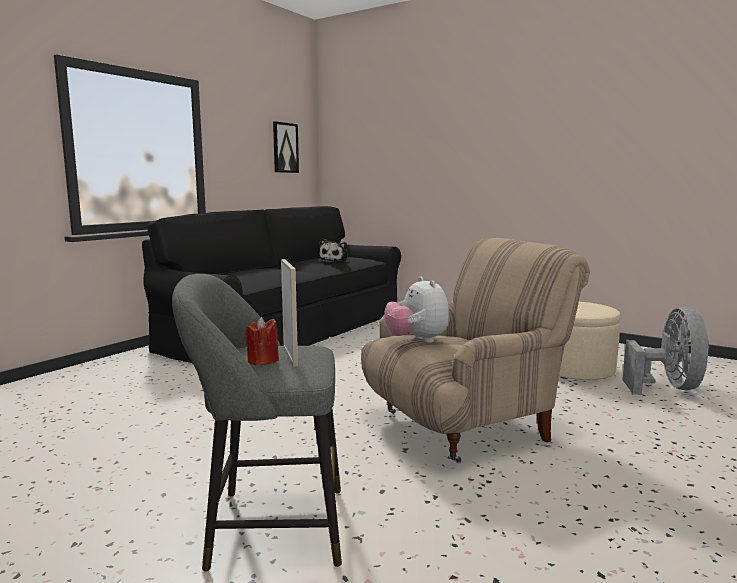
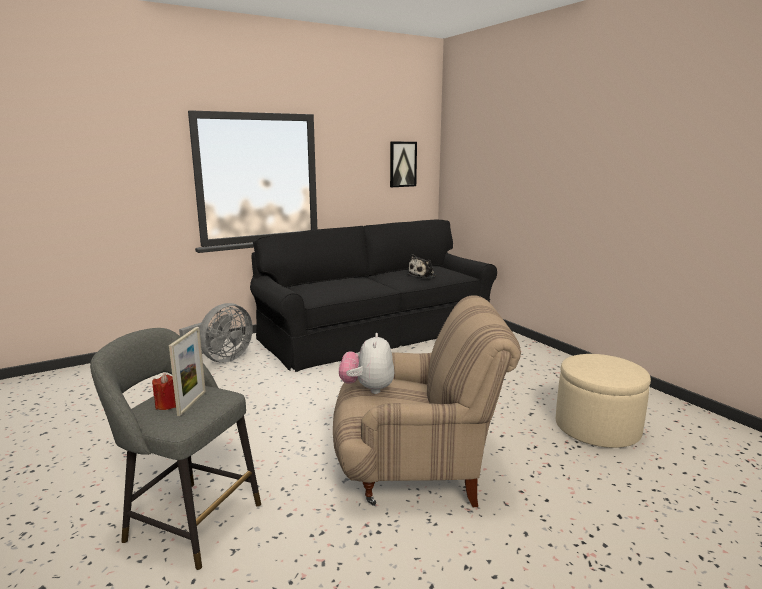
camera: 25 degrees right, 5 degrees up
grey fan [622,307,709,395] -> grey fan moved to [179,303,253,363]

